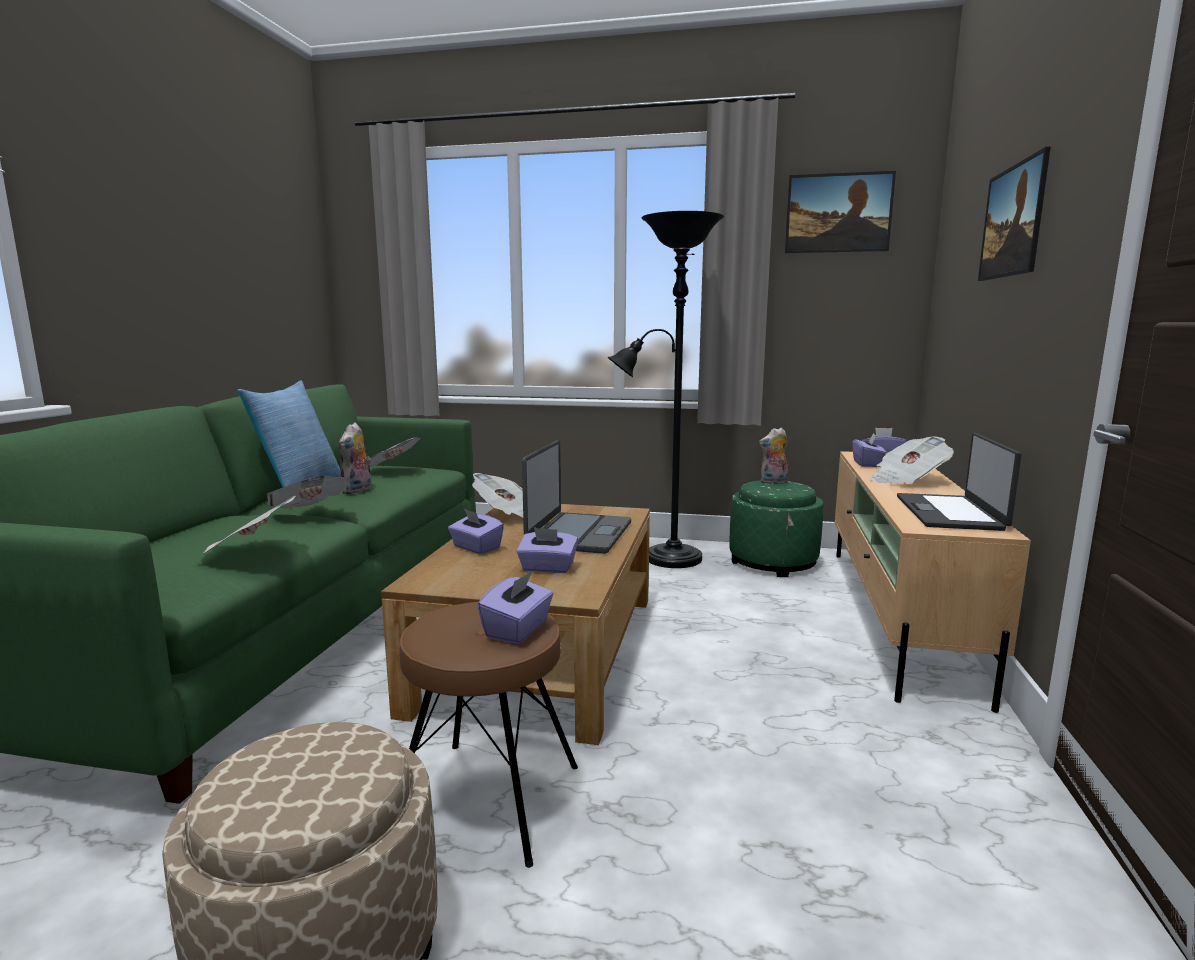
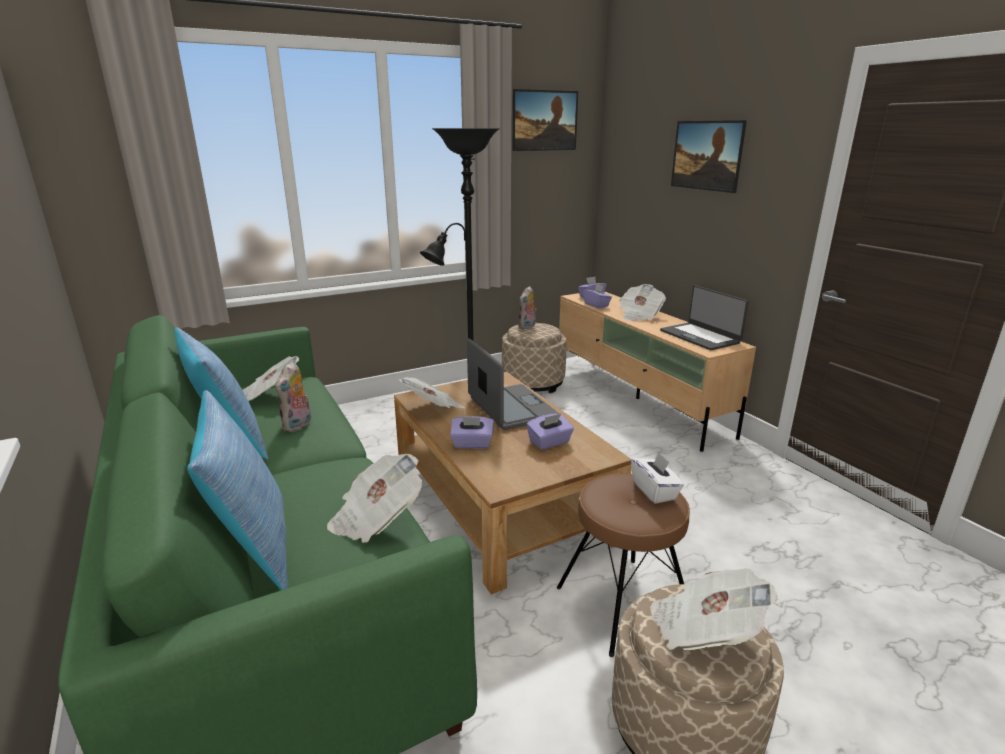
camera: 40 degrees left, 10 degrees up
newspaper [267,475,349,509] -> newspaper moved to [650,568,778,650]
plush toy [339,422,371,494] -> plush toy turned 45 degrees clockwise [275,361,311,432]
purple tissue box [478,571,554,644] -> white tissue box [631,451,684,504]
green ottoman [730,480,823,577] -> beige ottoman [502,323,567,393]
none -> pillow [187,390,288,590]

